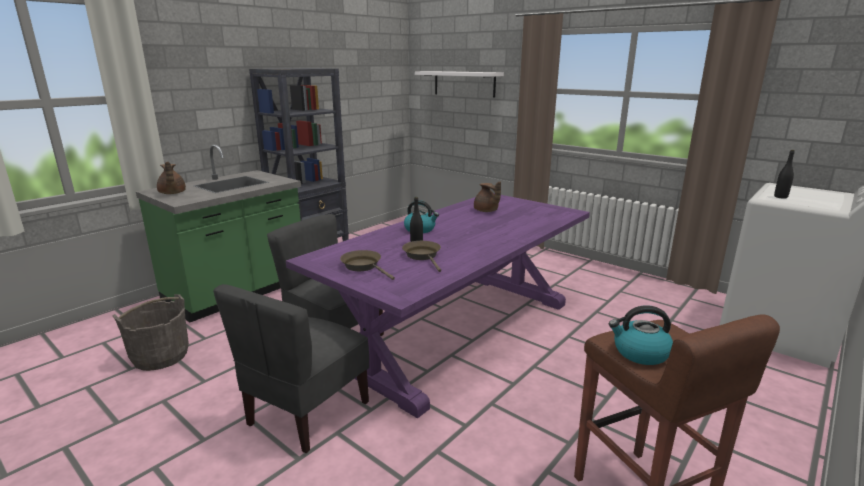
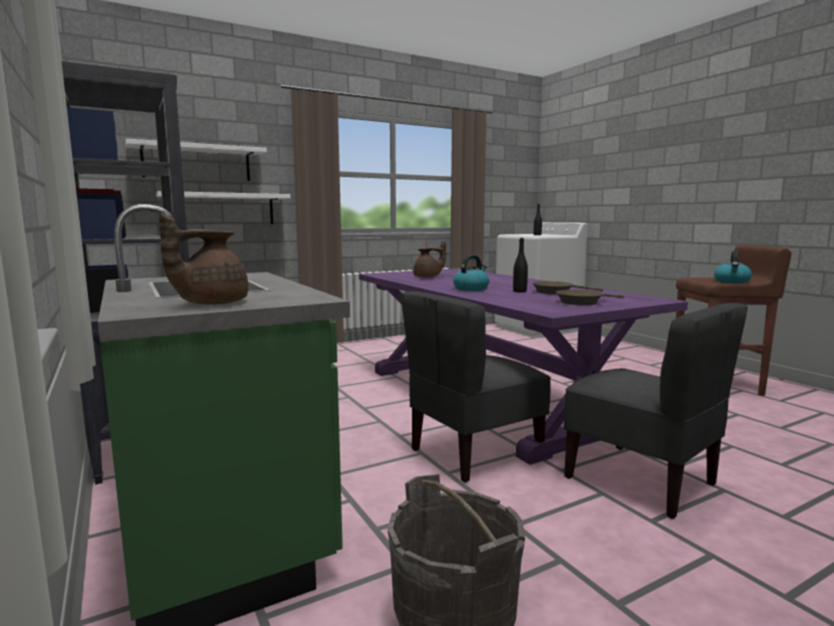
camera: 70 degrees left, 10 degrees down
brown teapot [157,162,186,194] -> brown teapot turned 135 degrees clockwise [159,213,248,304]
none -> white shelf [156,191,291,224]

